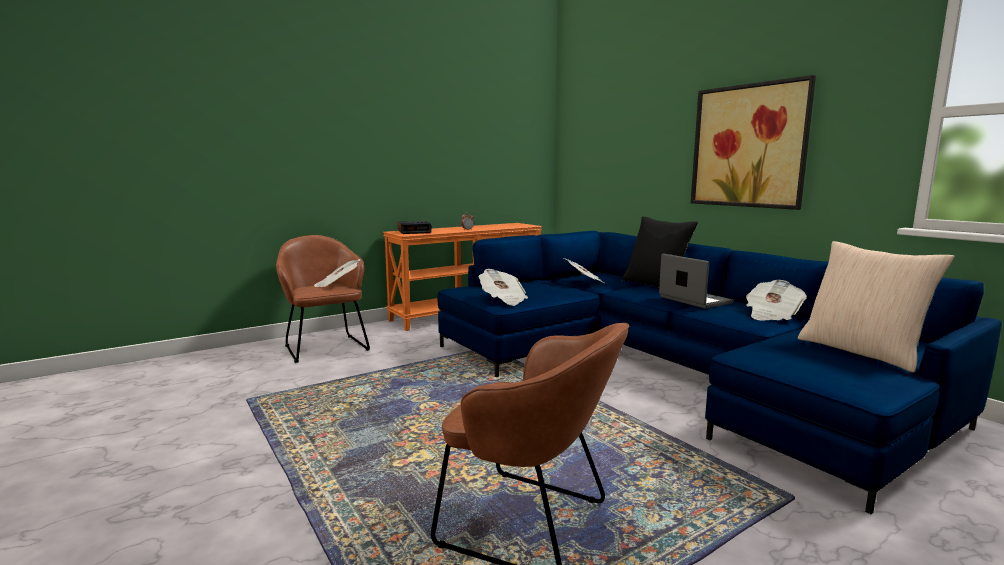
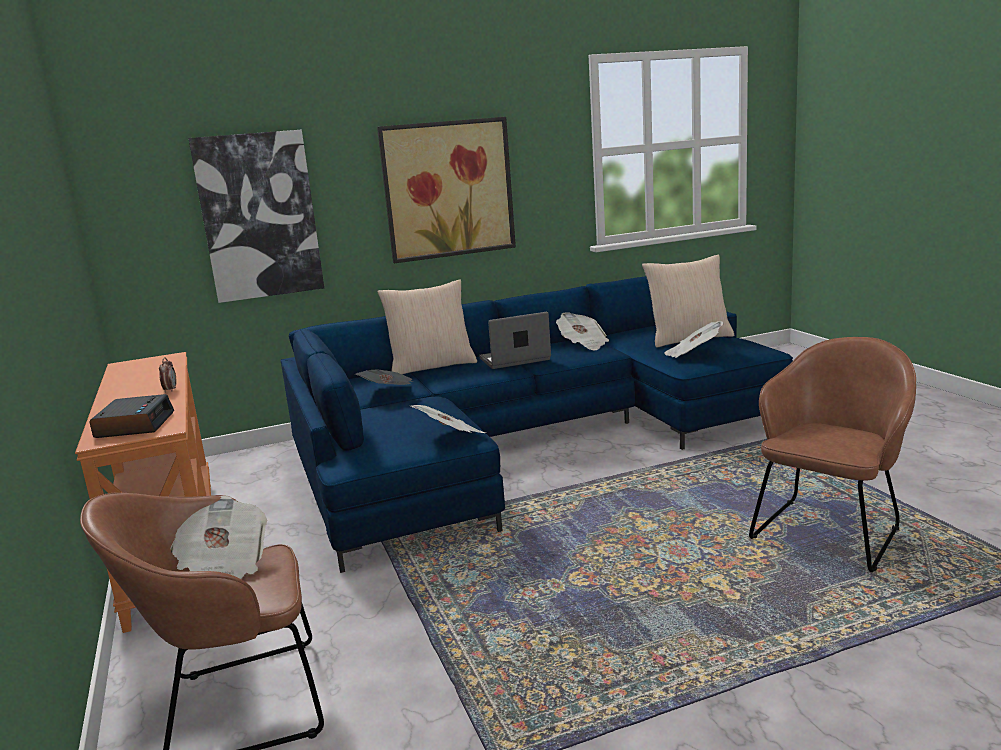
camera: 75 degrees left, 5 degrees up
black pillow [622,216,698,287] -> beige pillow [377,280,477,374]
none -> picture [188,130,324,303]
none -> newspaper [664,321,724,358]

